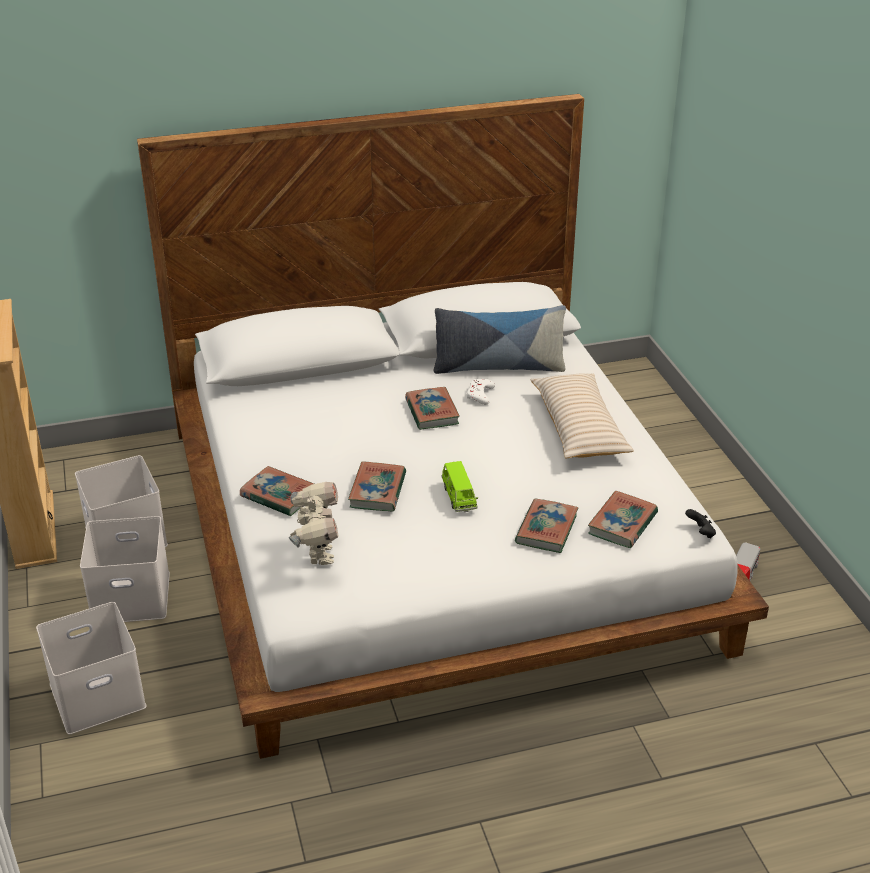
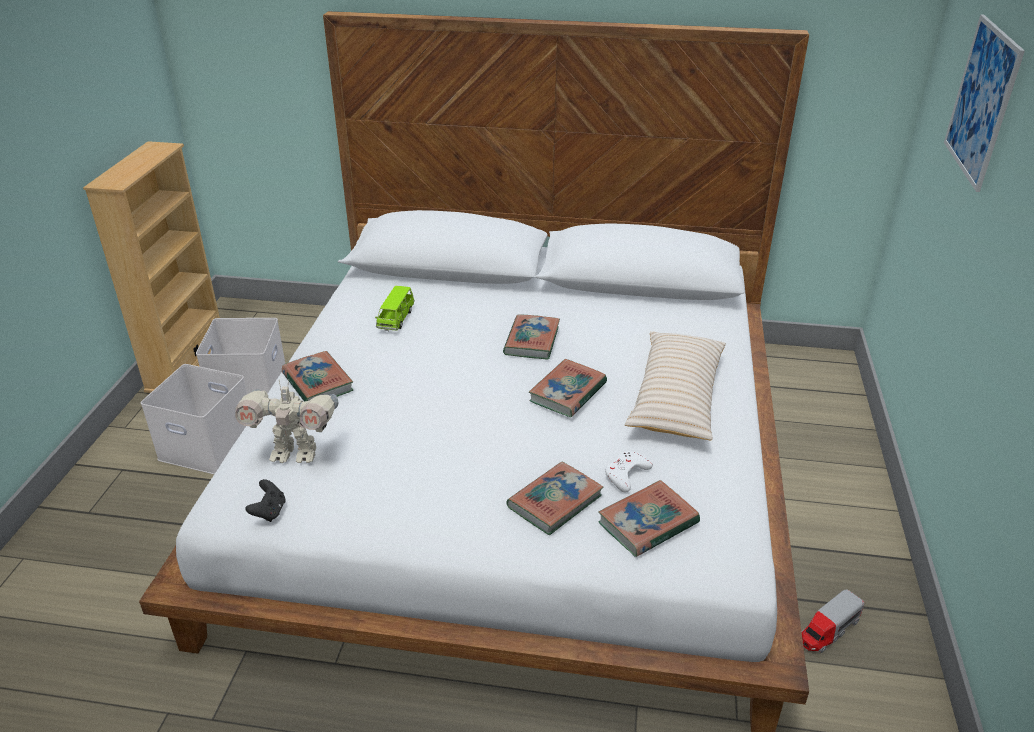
camera: 25 degrees right, 0 degrees up
white storage box [36,602,147,734] -> none
toy robot [289,482,339,565] -> toy robot turned 75 degrees clockwise [235,380,339,463]
book [348,461,406,511] -> book moved to [529,359,607,417]
pillow [433,305,566,374] -> none
green toy car [442,461,478,512] -> green toy car moved to [375,286,415,331]
white game controller [467,379,495,405] -> white game controller moved to [605,451,653,492]
black game controller [685,509,716,538] -> black game controller moved to [245,479,285,522]
none -> picture [944,14,1025,192]

